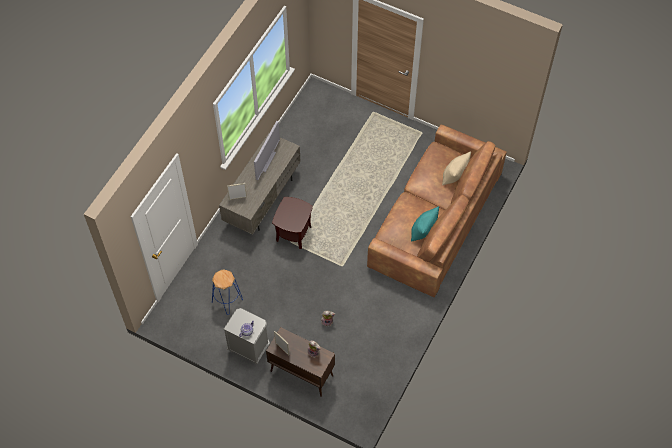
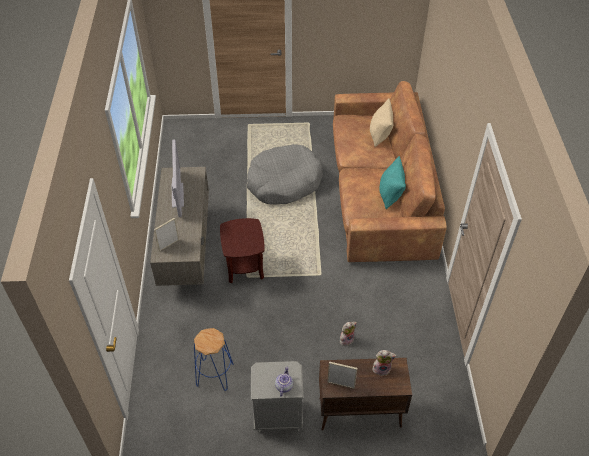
camera: 30 degrees left, 10 degrees down
none -> grey dog bed [247,144,323,205]

